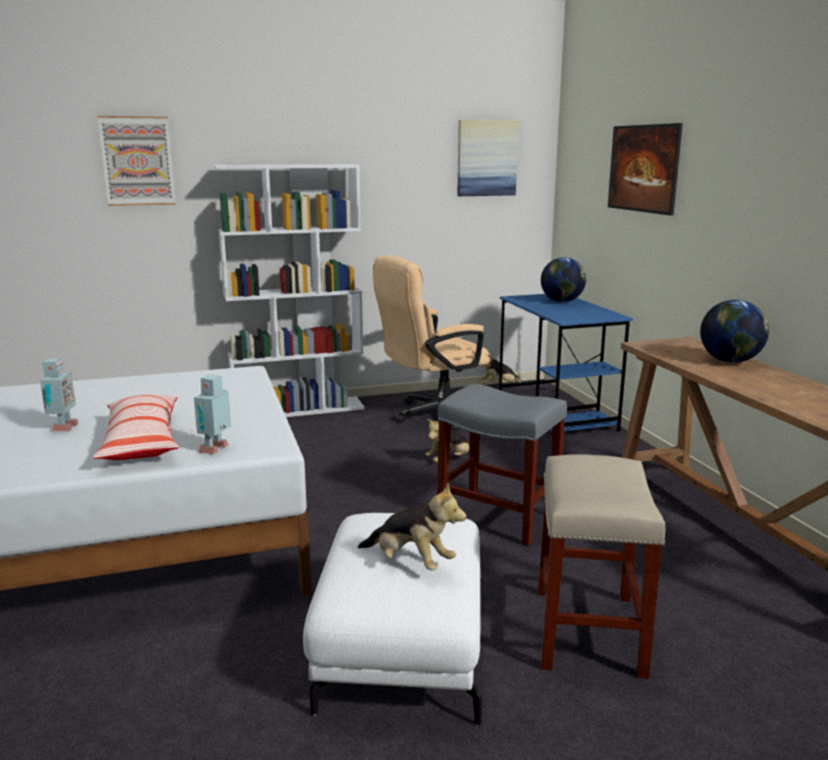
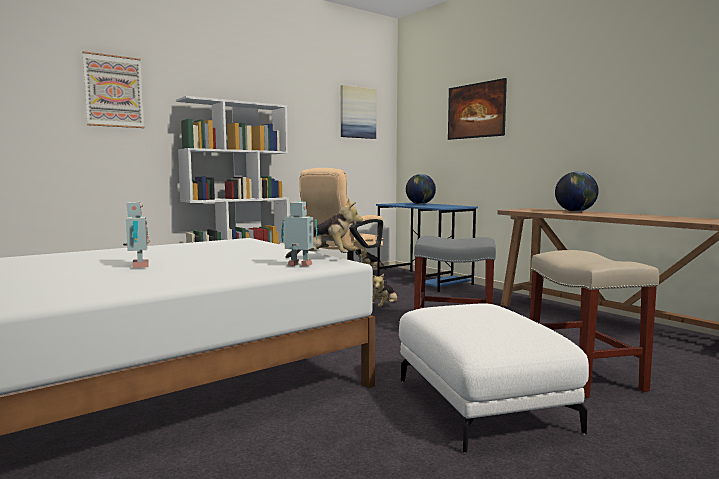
camera: 20 degrees left, 10 degrees down
pillow [93,394,179,460] -> none
toy robot [194,374,231,454] -> toy robot turned 105 degrees clockwise [281,201,317,266]
plush toy [358,483,466,571] -> plush toy moved to [286,200,363,258]

